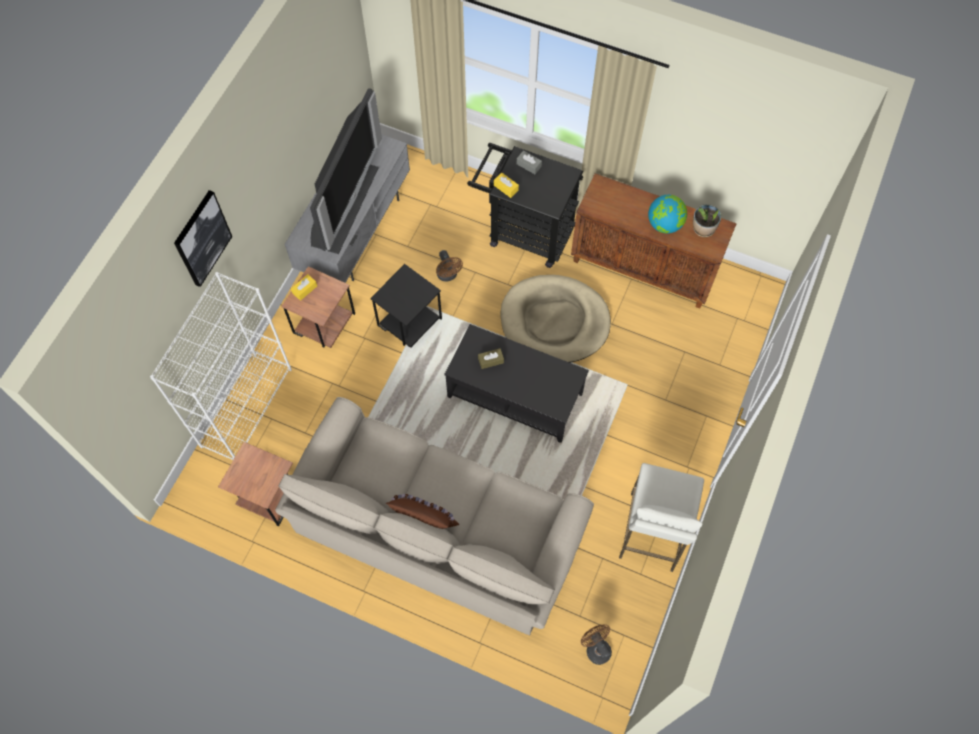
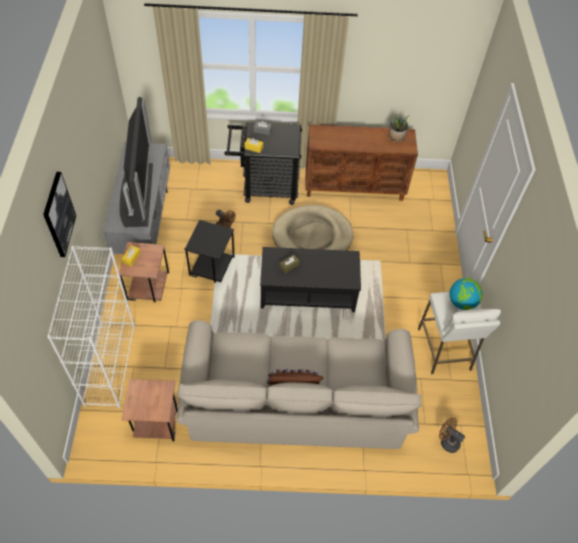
camera: 25 degrees left, 10 degrees down
globe [648,195,687,233] -> globe moved to [449,278,482,310]

